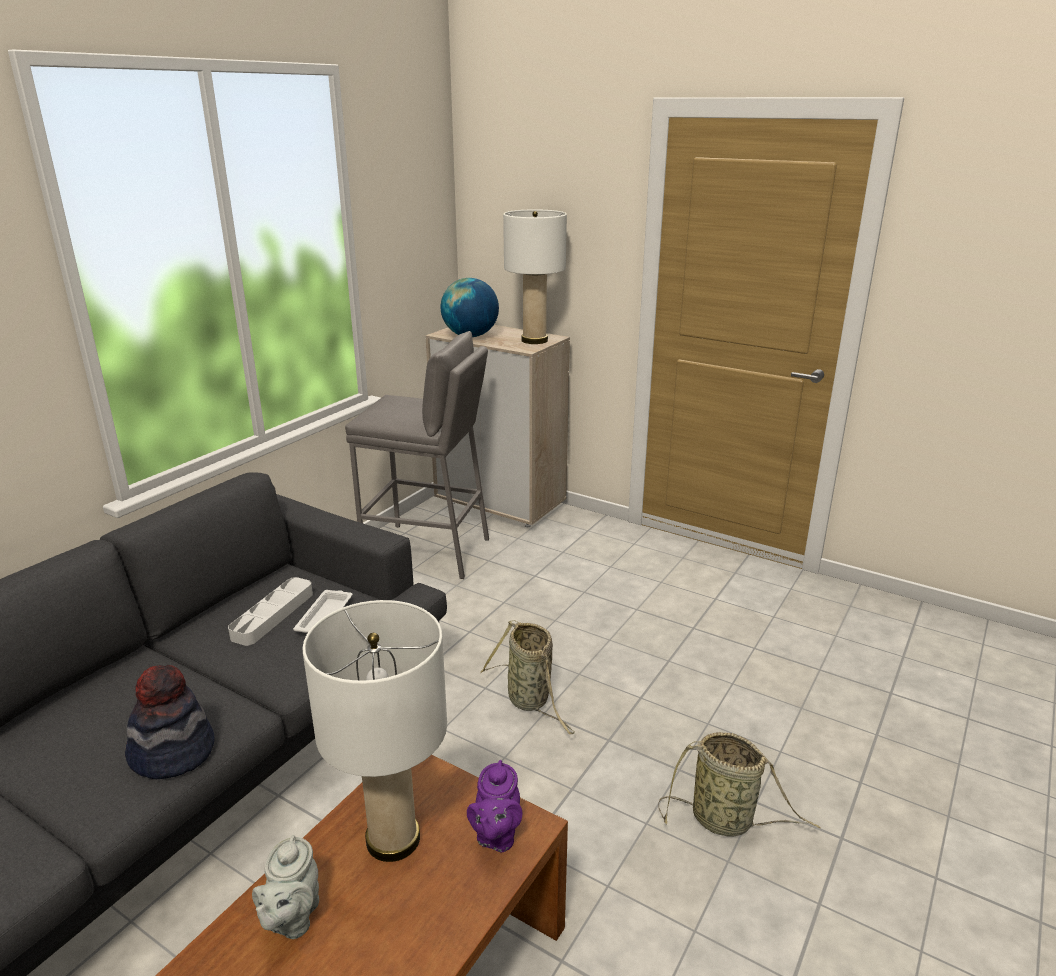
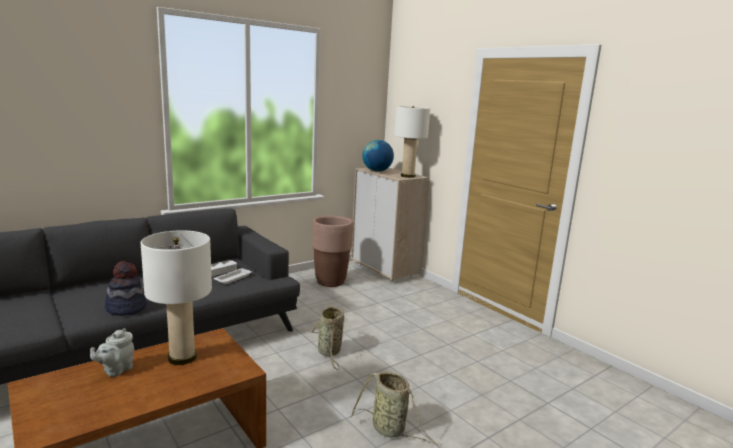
camera: 20 degrees right, 10 degrees down
grey stool [345,331,489,579] -> brown planter [312,215,353,287]
purple teapot [467,760,522,852] -> none

